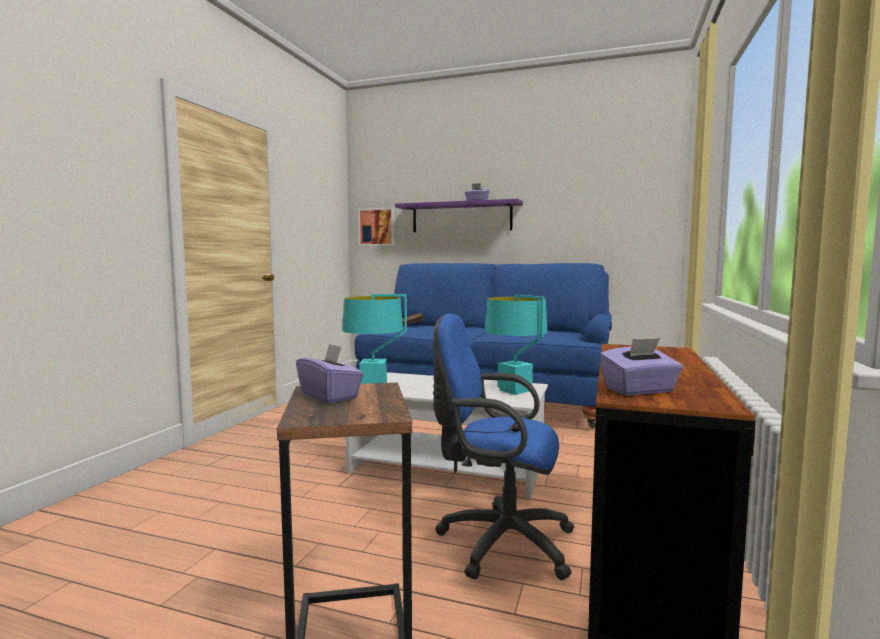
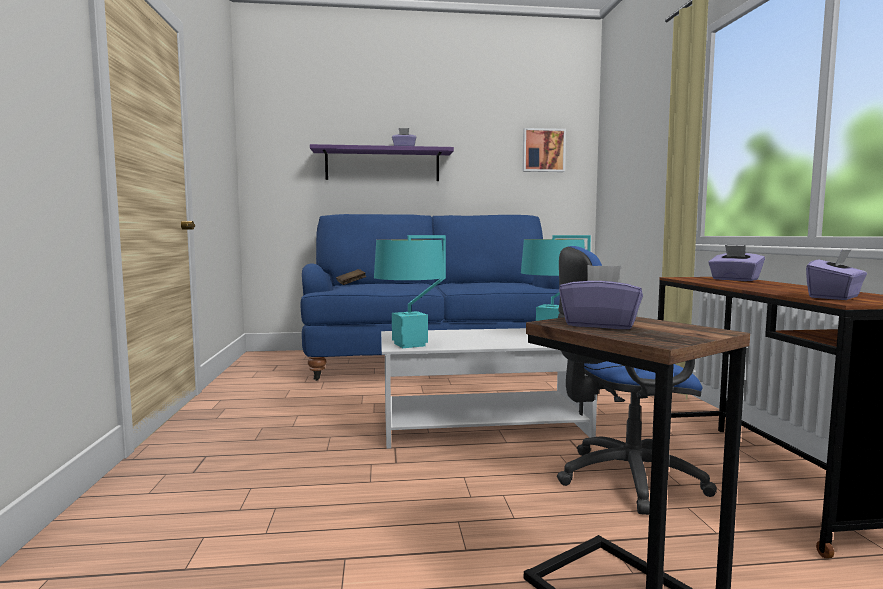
camera: 25 degrees left, 0 degrees up
picture [358,208,395,246] -> picture moved to [522,128,566,172]
none -> purple tissue box [708,245,765,281]

